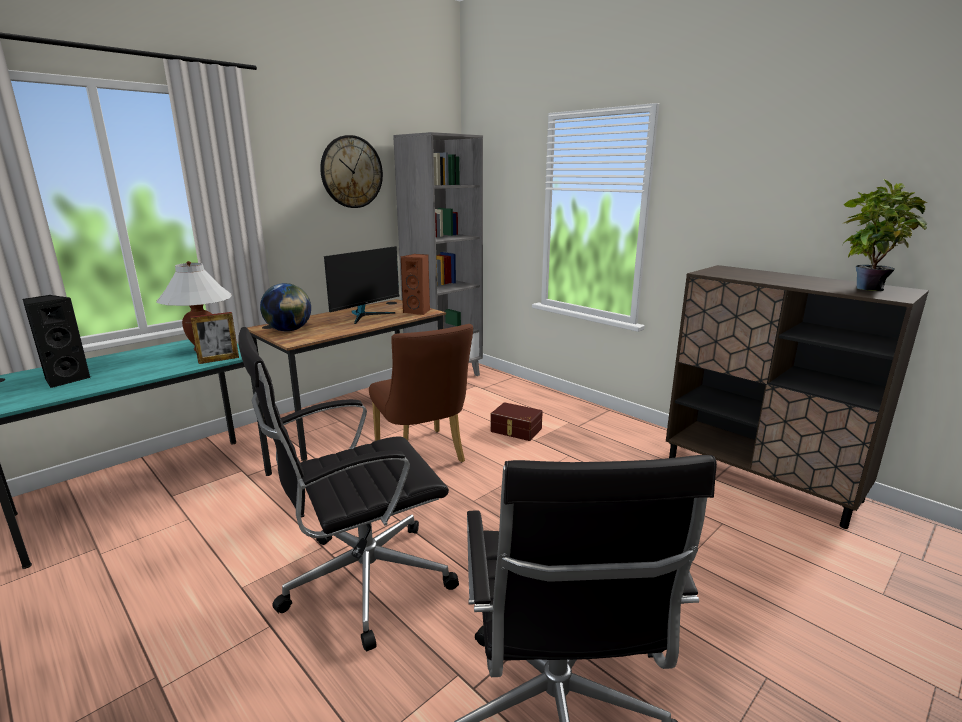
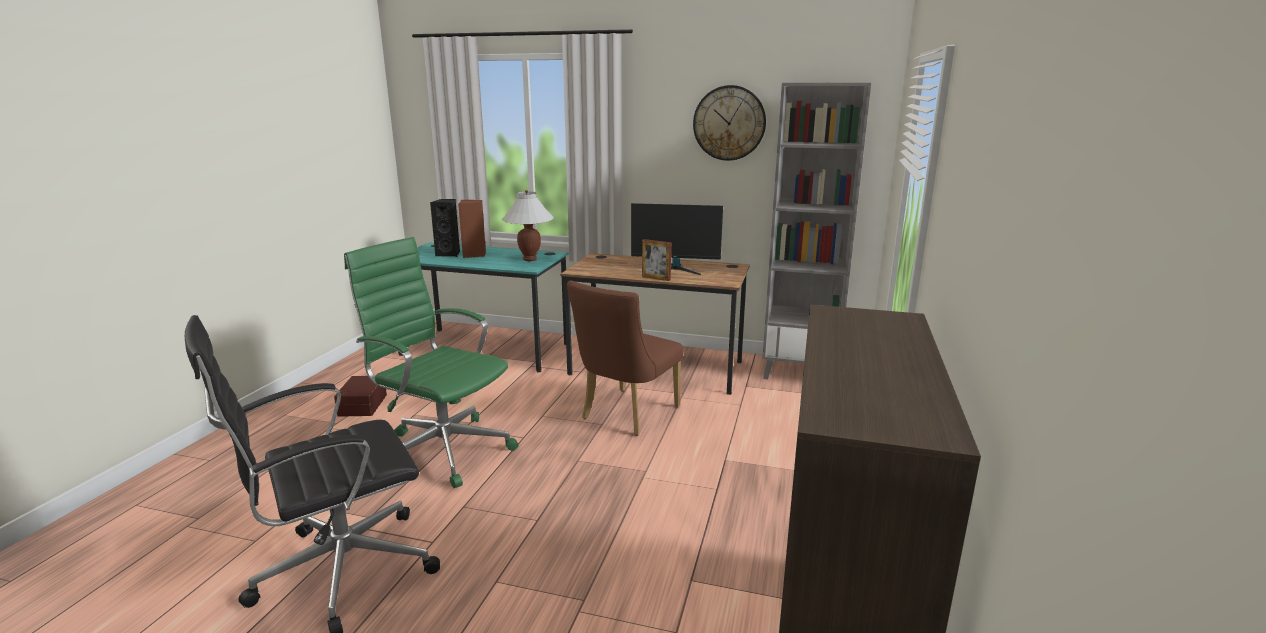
camera: 60 degrees right, 0 degrees up
picture frame [190,312,239,364] -> picture frame moved to [642,239,671,281]
black office chair [238,327,459,651] -> green office chair [344,237,518,488]
globe [260,283,311,332] -> none
brown speaker [401,254,430,315] -> brown speaker moved to [458,200,486,258]
brown storage box [490,402,543,441] -> brown storage box moved to [334,376,387,417]
potted plant [841,179,928,291] -> none

